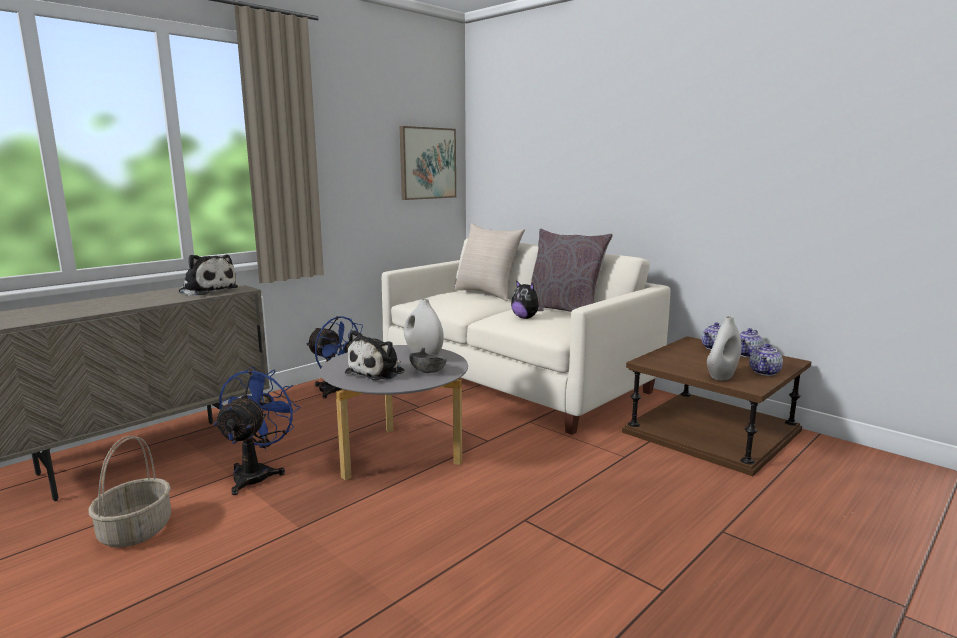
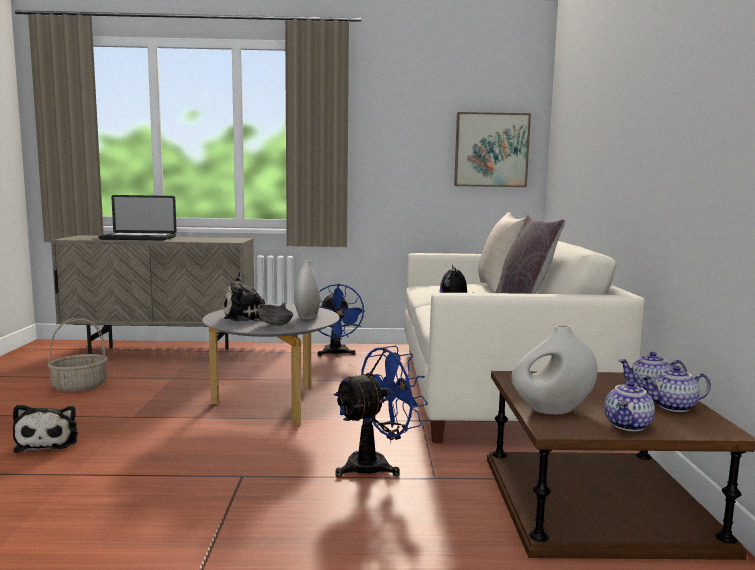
camera: 45 degrees right, 5 degrees down
plush toy [179,255,238,296] -> plush toy moved to [13,404,78,453]
blue fan [214,366,300,495] -> blue fan moved to [333,346,428,477]
teapot [749,344,783,376] -> teapot turned 45 degrees counterclockwise [604,381,655,431]
none -> laptop [99,195,177,240]

